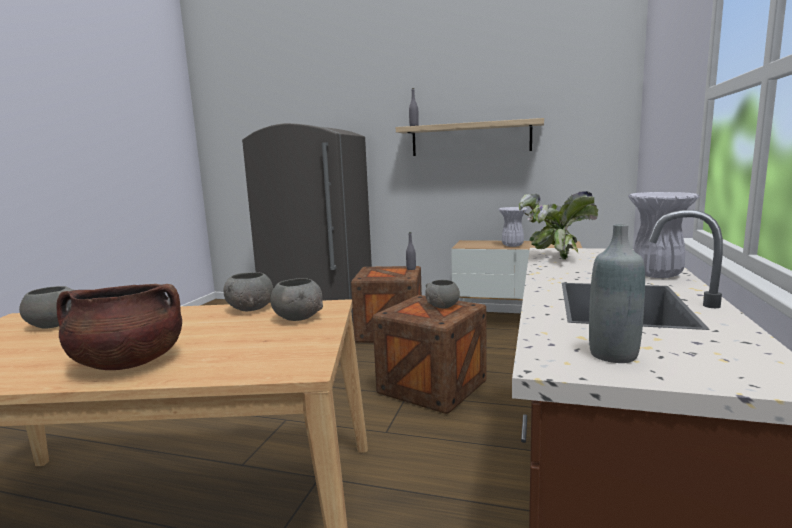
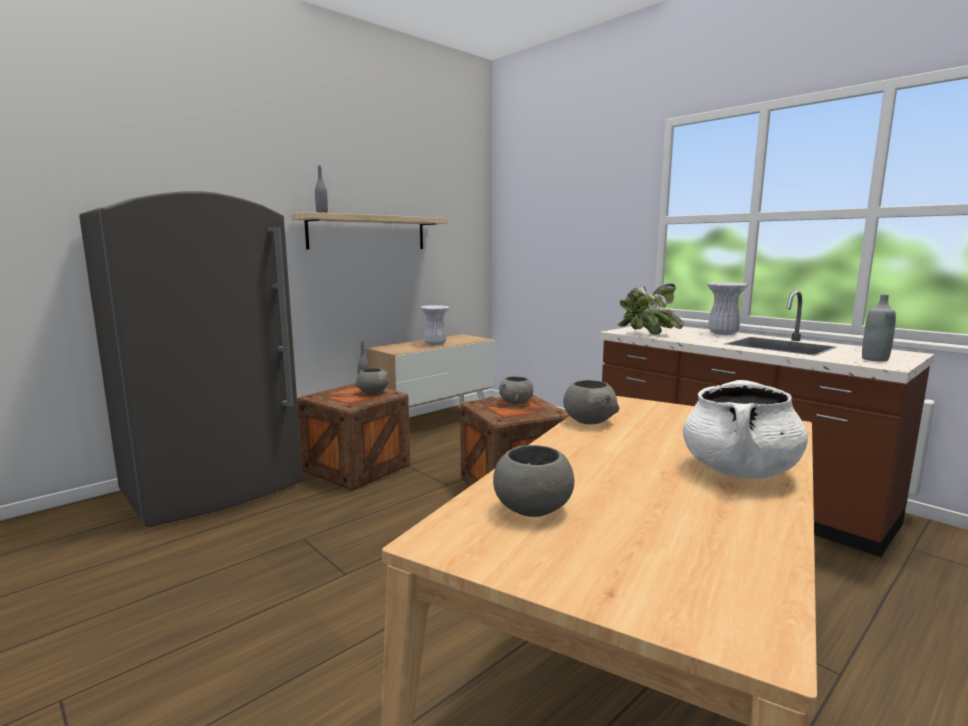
camera: 60 degrees left, 0 degrees up
brown cooking pot [57,284,182,370] -> white cooking pot [683,380,808,479]
grey bowl [270,278,323,321] -> grey bowl moved to [356,368,389,394]

